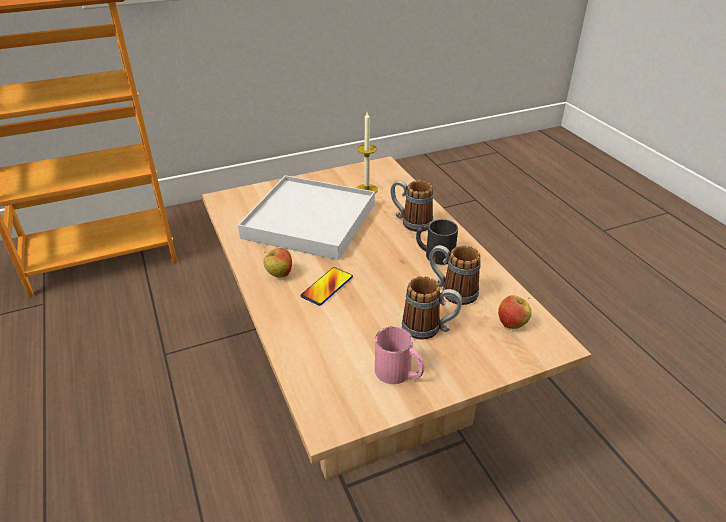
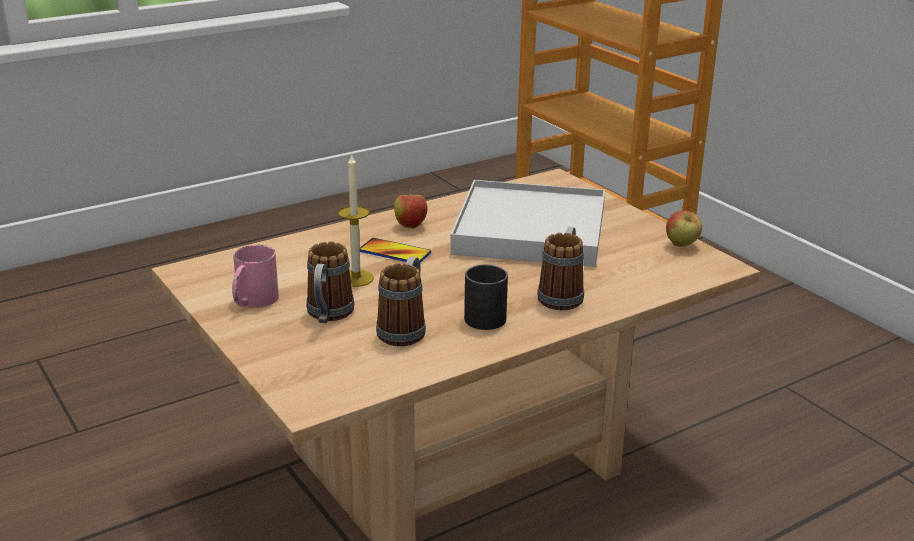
camera: 80 degrees right, 10 degrees down
candle [357,112,378,193] -> candle moved to [338,153,374,287]
apple [498,295,532,329] -> apple moved to [666,210,702,247]

